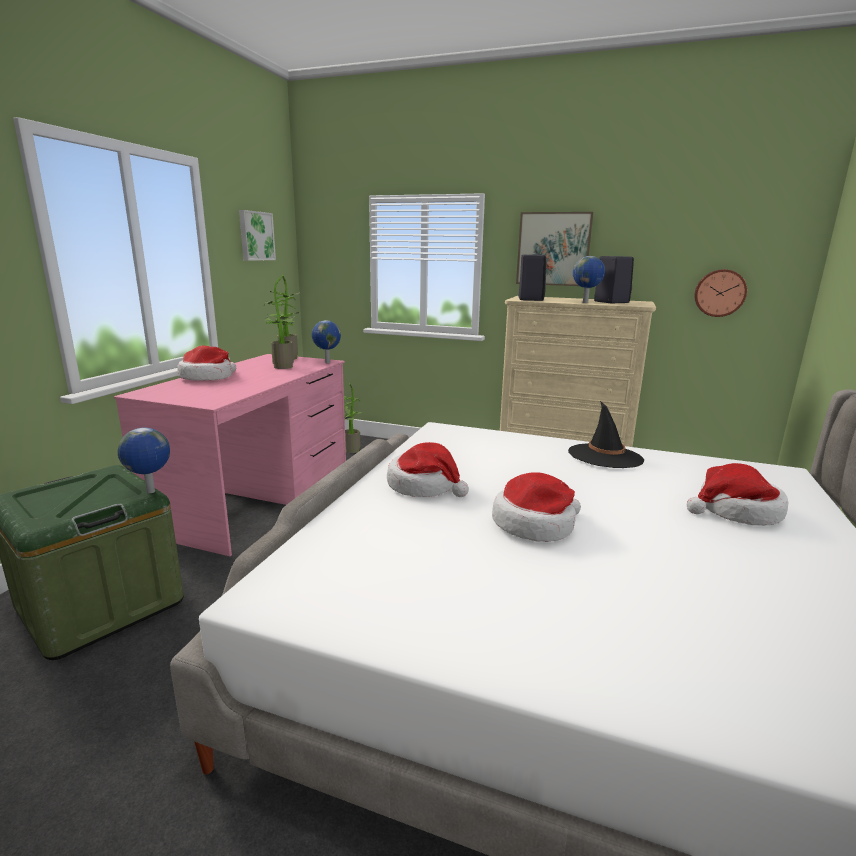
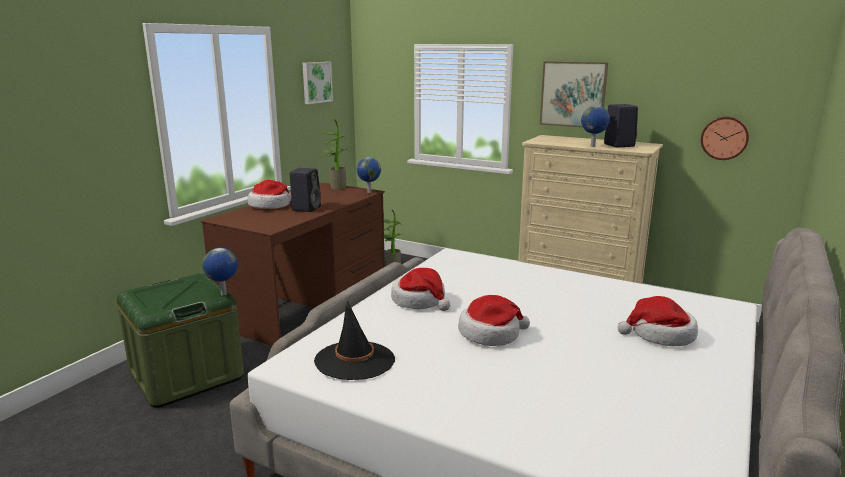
camera: 10 degrees right, 0 degrees up
pink desk [114,354,346,556] -> brown desk [201,183,385,346]
potted plant [264,277,300,369] -> none
black speaker [518,255,546,301] -> black speaker moved to [290,168,321,212]
black hat [568,401,644,468] -> black hat moved to [314,300,395,380]

